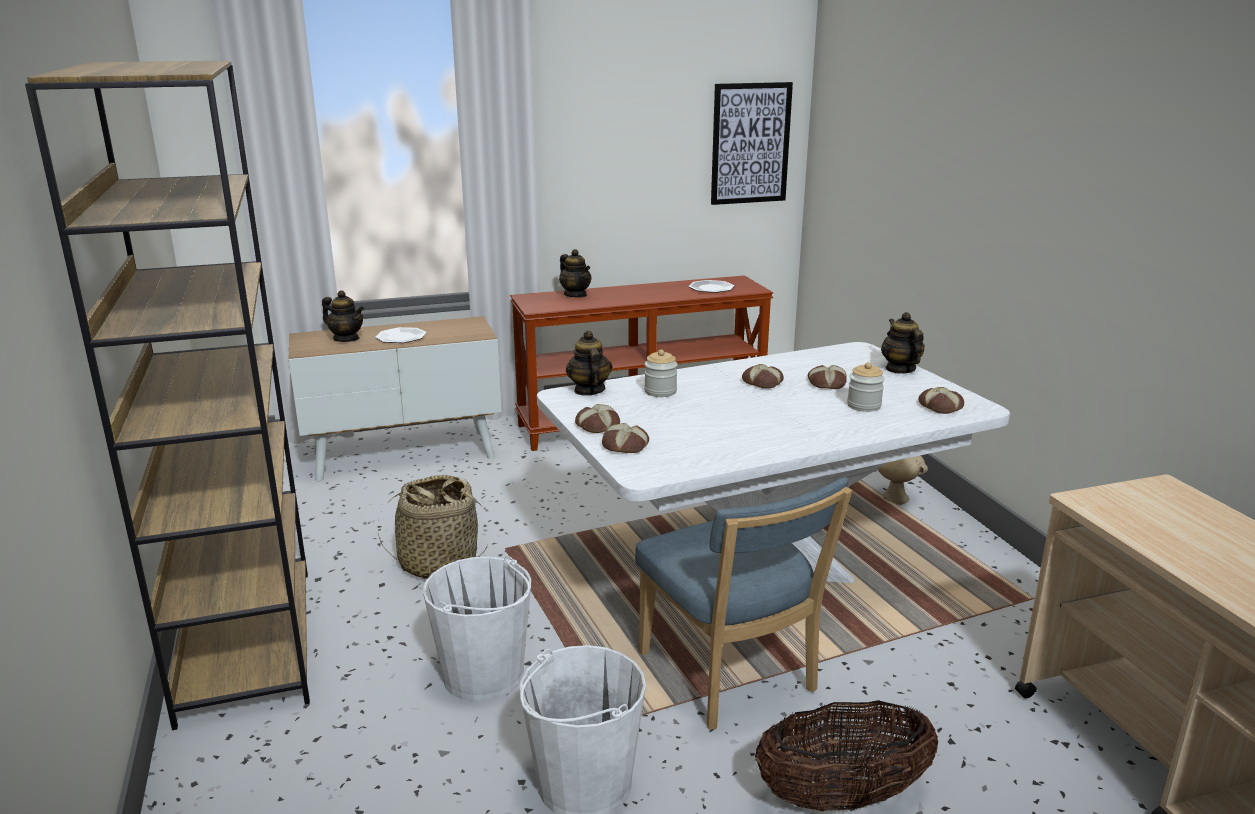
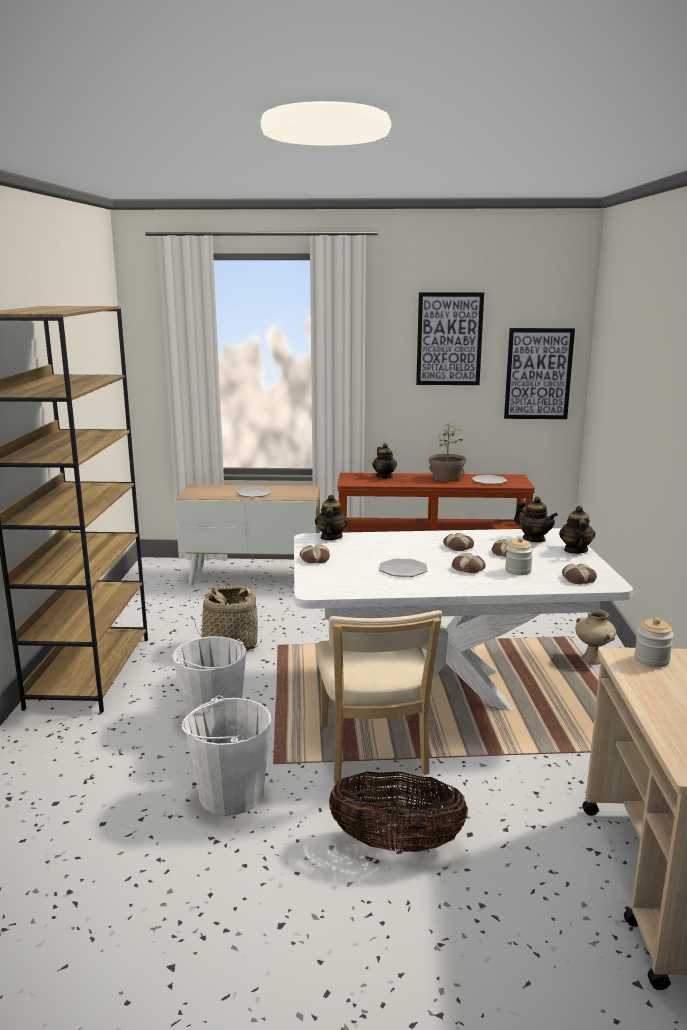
camera: 20 degrees right, 5 degrees down
teapot [322,290,364,342] -> teapot moved to [514,497,558,542]
bread [602,423,649,453] -> bread moved to [452,553,486,573]
blue chair [635,477,852,730] -> beige chair [316,610,442,782]
jar [644,349,678,397] -> jar moved to [634,618,674,667]
none -> plate [380,558,427,577]
none -> picture [416,292,484,385]
none -> potted plant [429,423,466,482]

